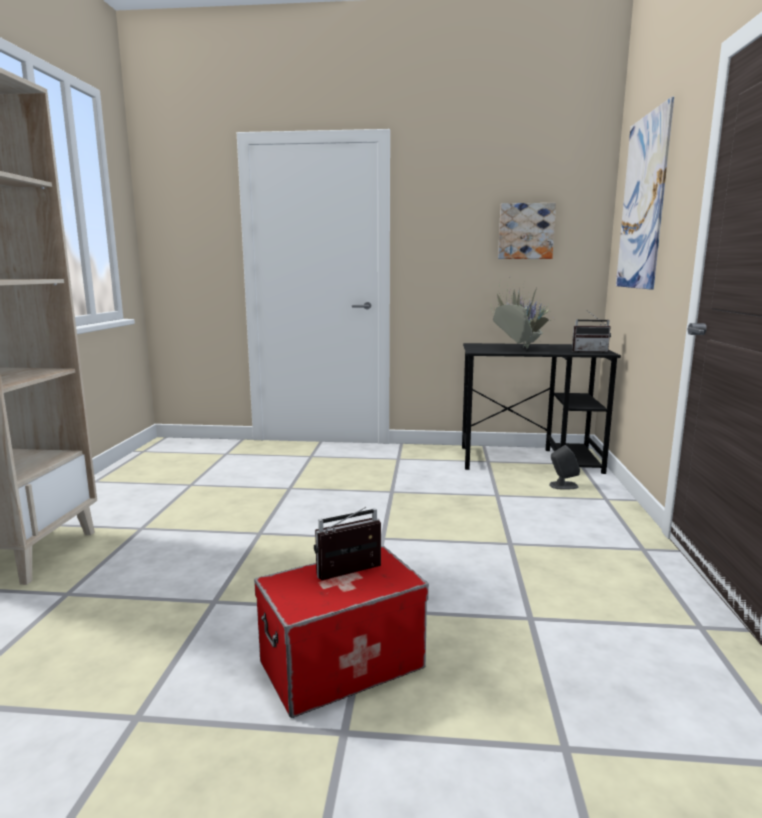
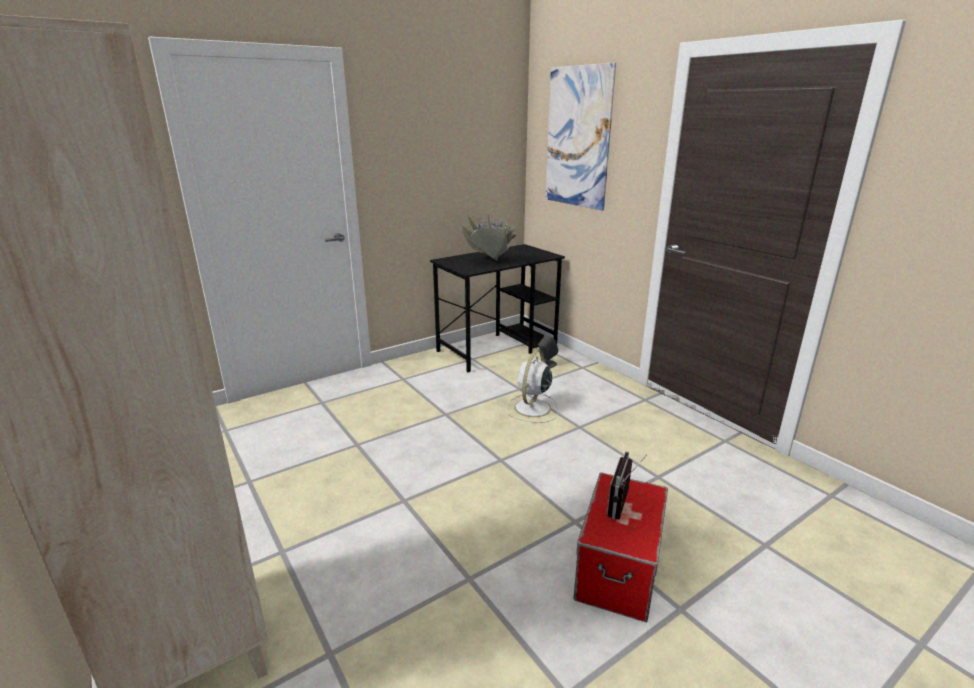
camera: 40 degrees left, 10 degrees up
picture [498,203,556,259] -> none
radio [572,310,611,353] -> none
none -> white fan [506,350,558,423]

